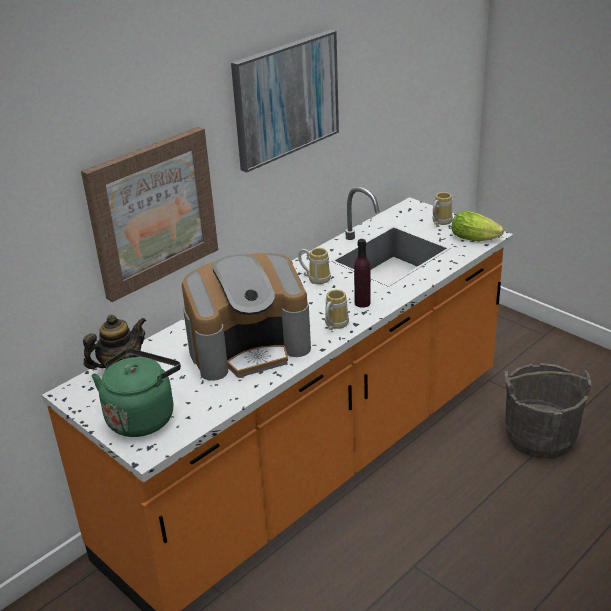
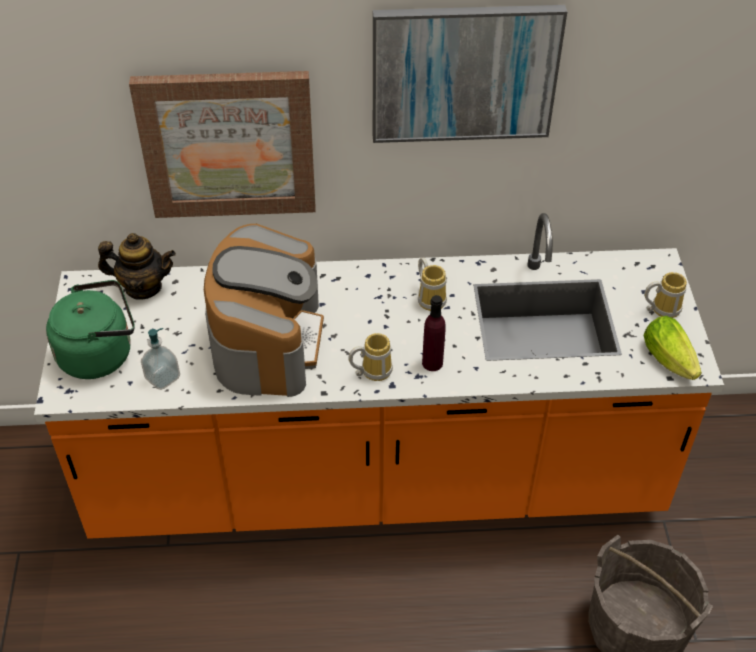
camera: 40 degrees right, 15 degrees up
coffee machine [182,253,311,381] -> coffee machine turned 105 degrees counterclockwise [204,224,324,397]
none -> soap dispenser [141,328,180,390]

